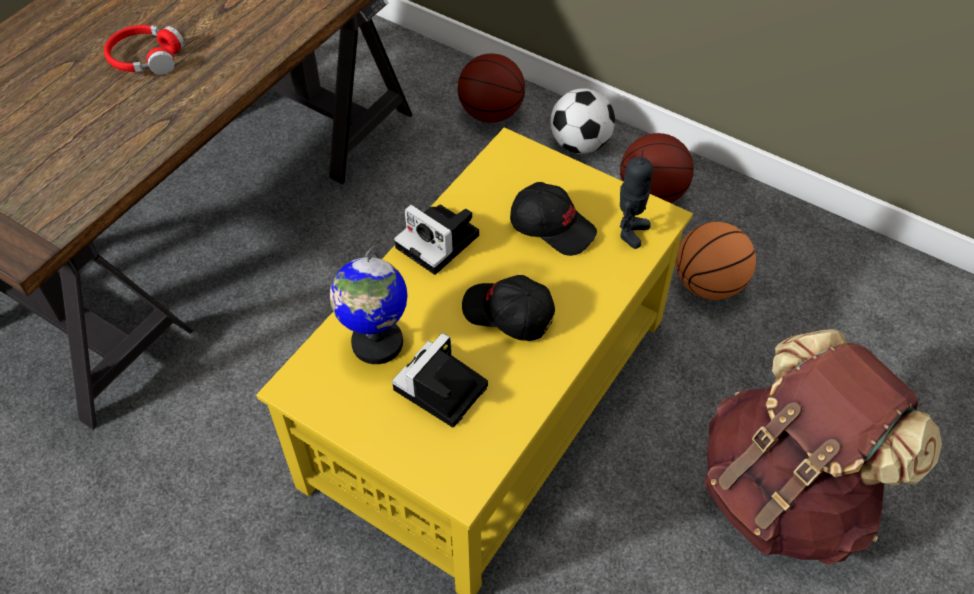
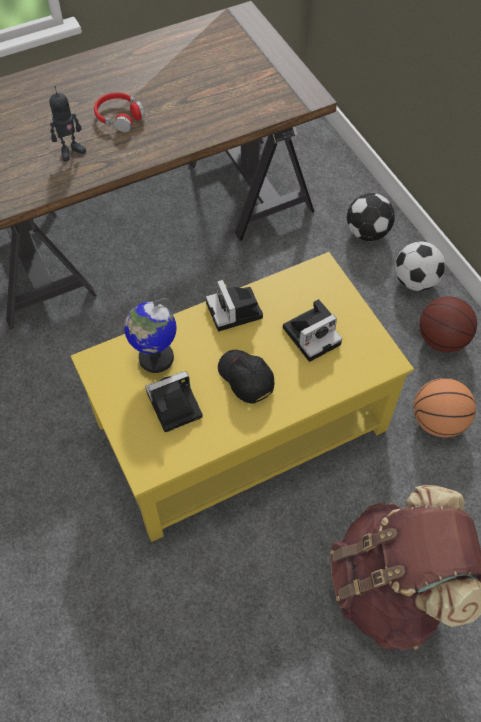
camera: 30 degrees right, 5 degrees up
basketball [458,53,525,123] -> football [347,193,395,241]
black cap [510,182,597,256] -> camera [283,299,342,362]
toy robot [619,149,653,249] -> toy robot moved to [50,86,86,161]

